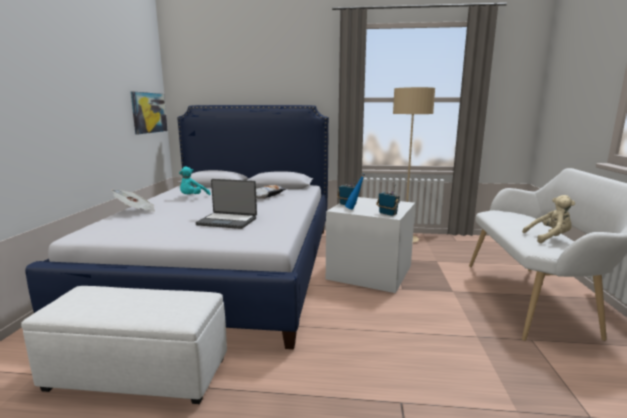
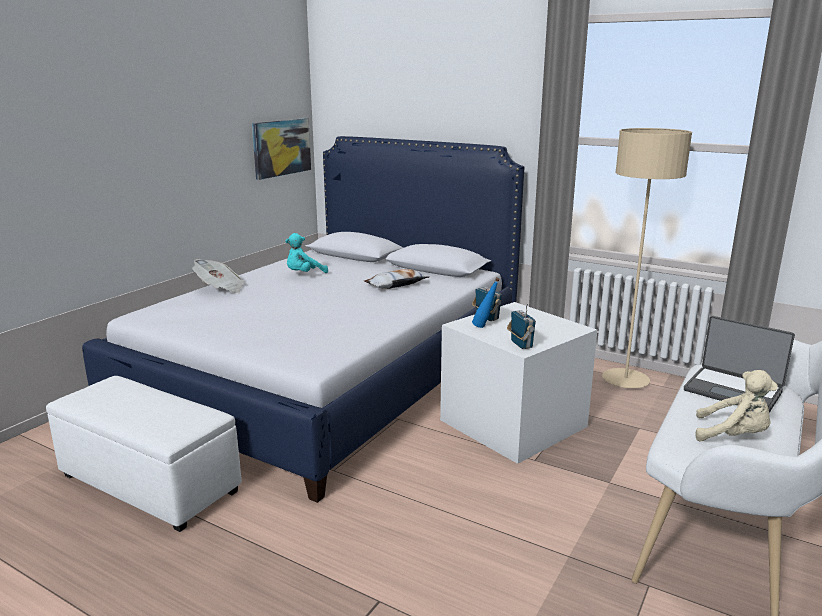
camera: 25 degrees right, 5 degrees up
laptop [196,179,257,229] -> laptop moved to [684,316,795,413]

